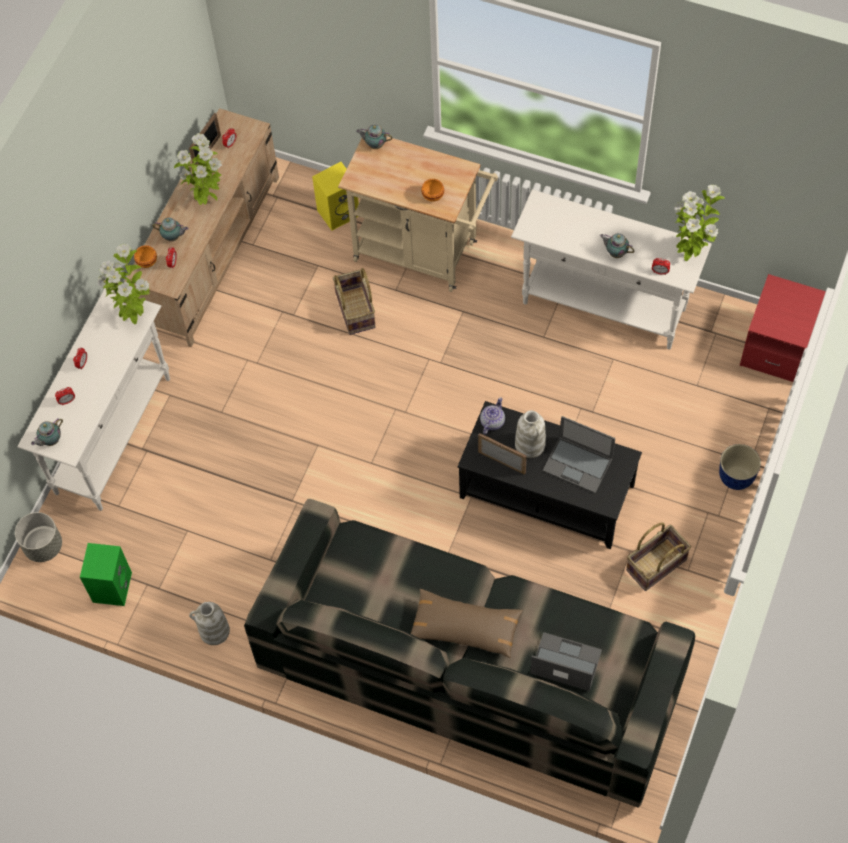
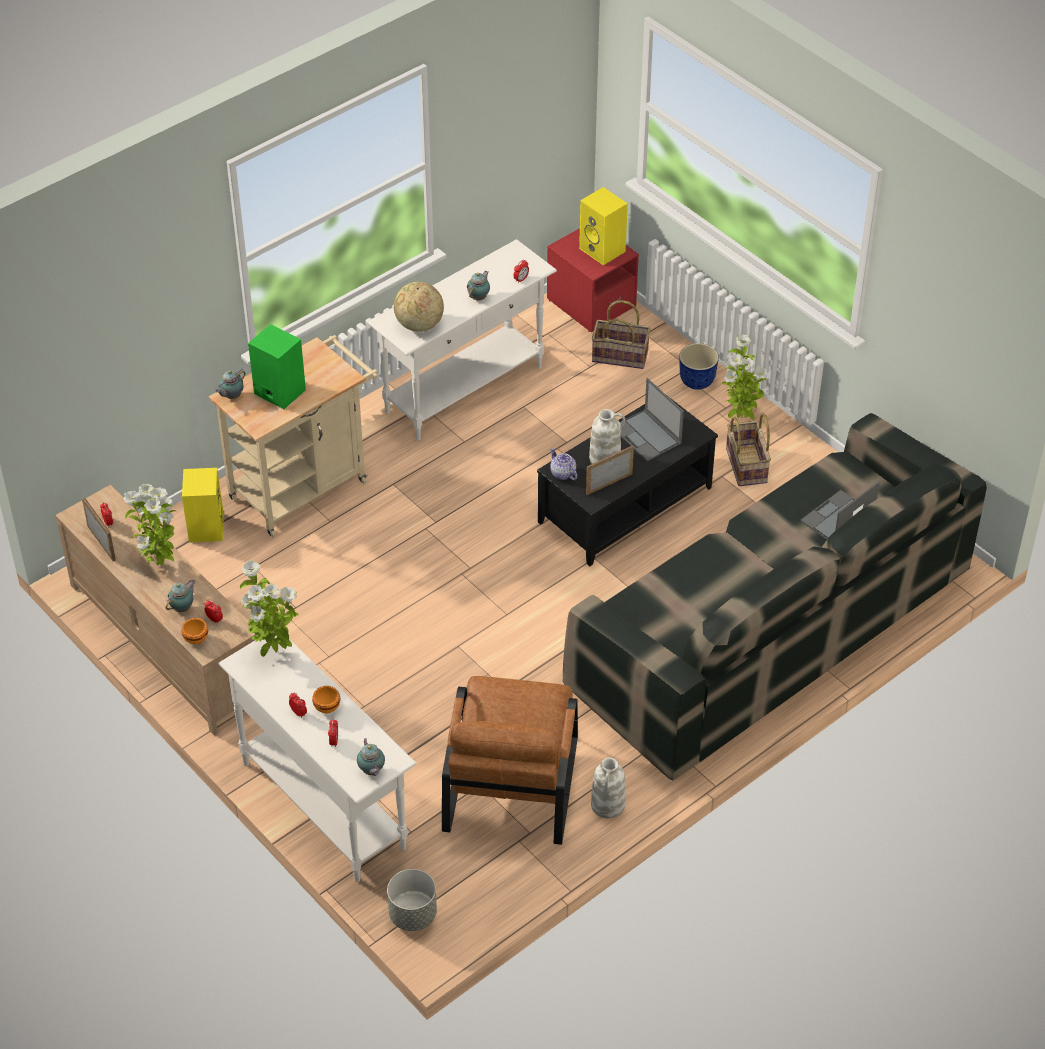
camera: 65 degrees left, 15 degrees down
green speaker [80,543,132,606] -> green speaker moved to [248,324,306,409]
basket [333,268,376,335] -> basket moved to [592,300,650,369]
brown pillow [410,589,523,658] -> none
orange bowl [421,179,444,202] -> orange bowl moved to [312,686,340,713]
laptop [543,416,615,493] -> laptop turned 90 degrees clockwise [620,378,684,461]
teapot [600,233,634,258] -> teapot turned 150 degrees clockwise [467,271,490,301]
potted plant [674,185,725,261] -> potted plant moved to [722,335,768,420]
none -> globe [394,282,444,332]
none -> brown armchair [442,676,578,845]
none -> yellow speaker [579,187,628,265]

